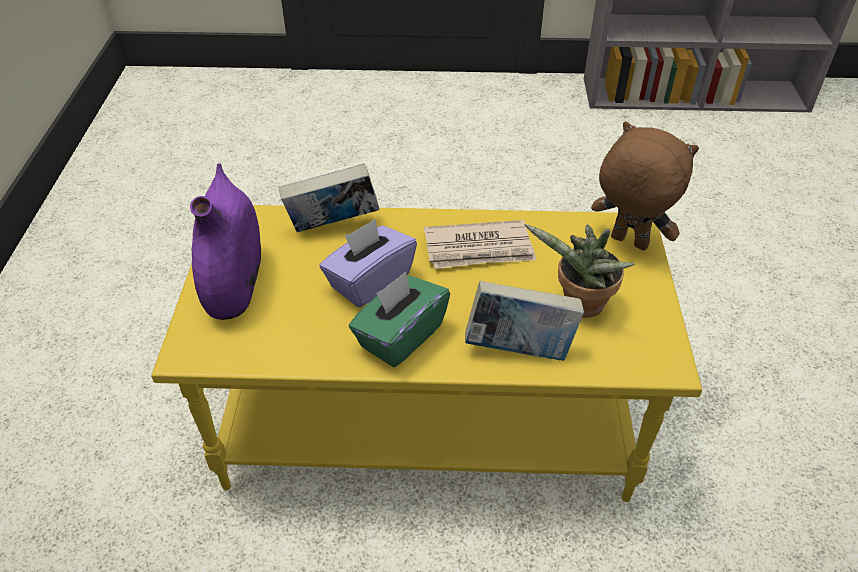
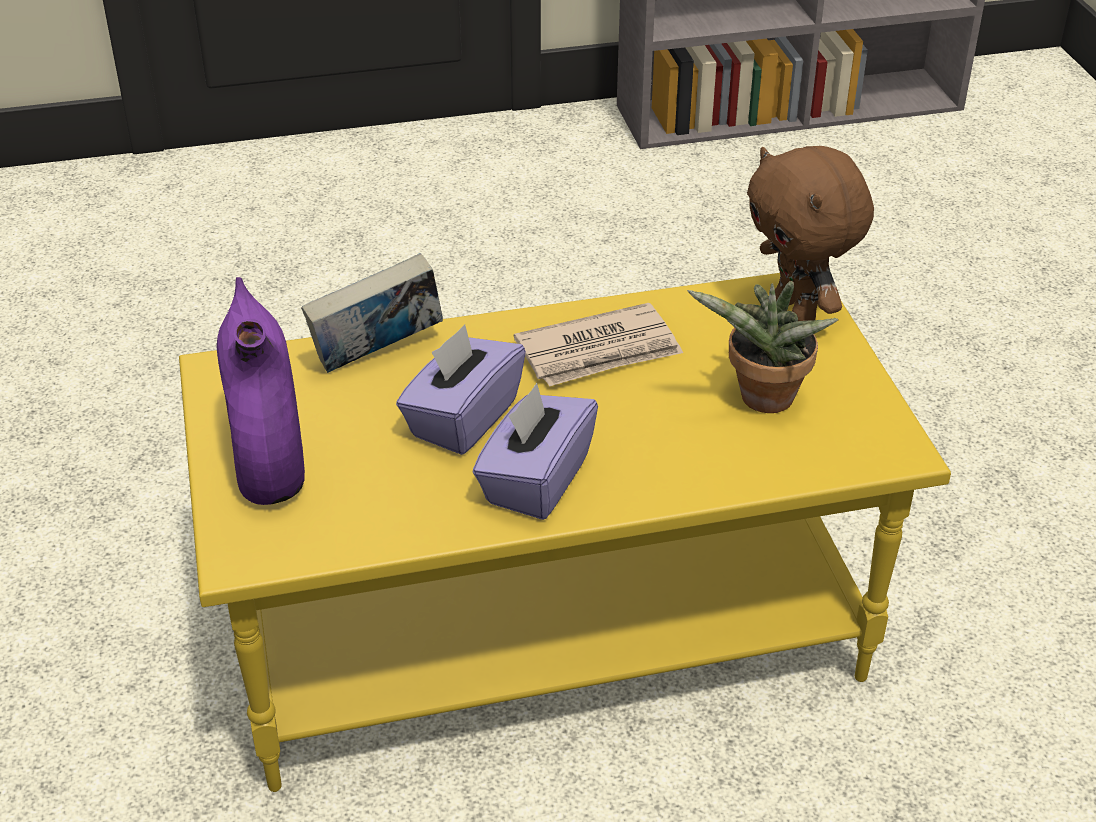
camera: 15 degrees left, 5 degrees down
green tissue box [349,271,450,367] -> purple tissue box [473,383,598,520]
book [465,281,584,361] -> none
brown plush toy [591,122,699,251] -> brown plush toy turned 135 degrees counterclockwise [747,146,874,321]

